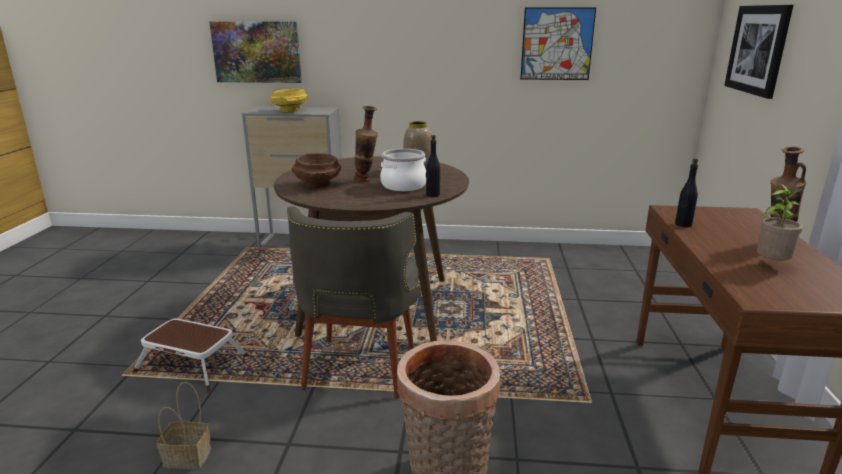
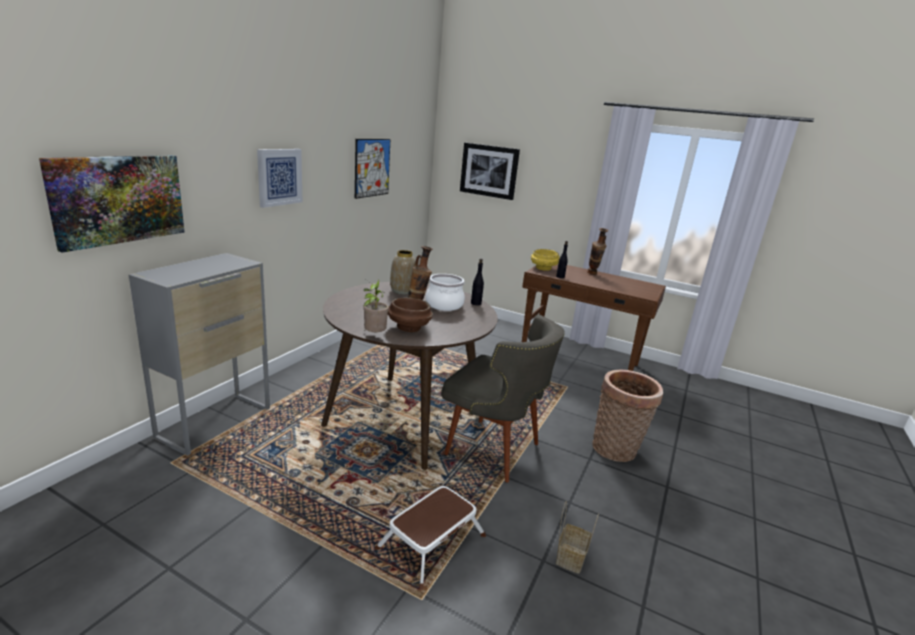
camera: 70 degrees left, 0 degrees up
yellow bowl [270,88,308,112] -> yellow bowl moved to [531,249,560,271]
potted plant [757,184,804,261] -> potted plant moved to [364,279,389,332]
none -> picture [257,149,302,208]

